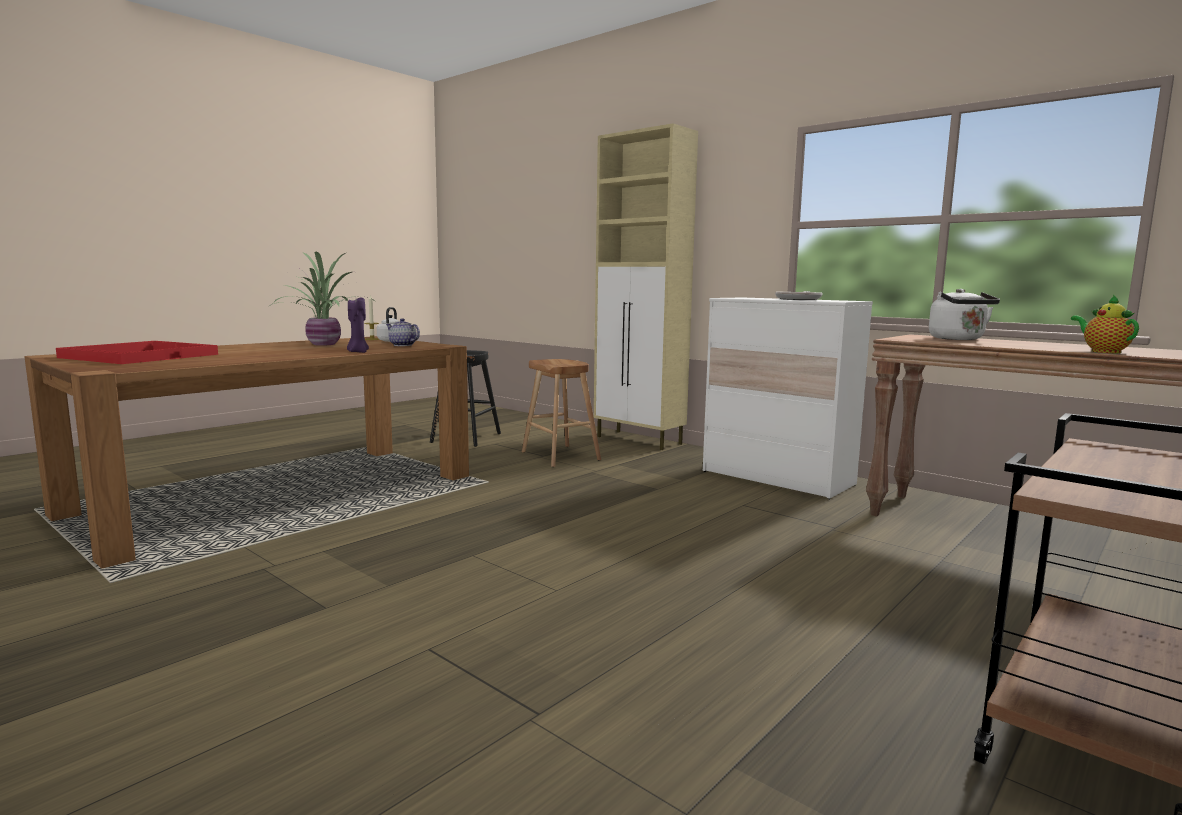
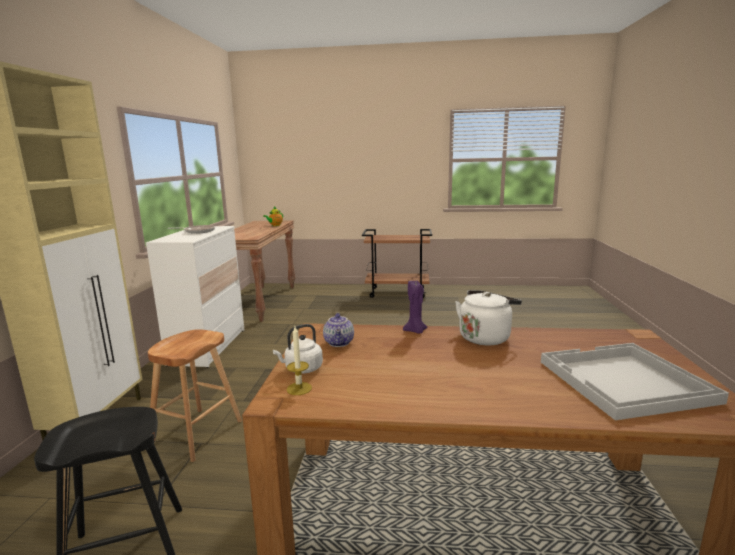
camera: 125 degrees left, 5 degrees up
red tray [56,341,218,364] -> white tray [541,343,729,420]
potted plant [268,252,371,346] -> none
white kettle [929,289,1000,340] -> white kettle moved to [455,290,522,345]

